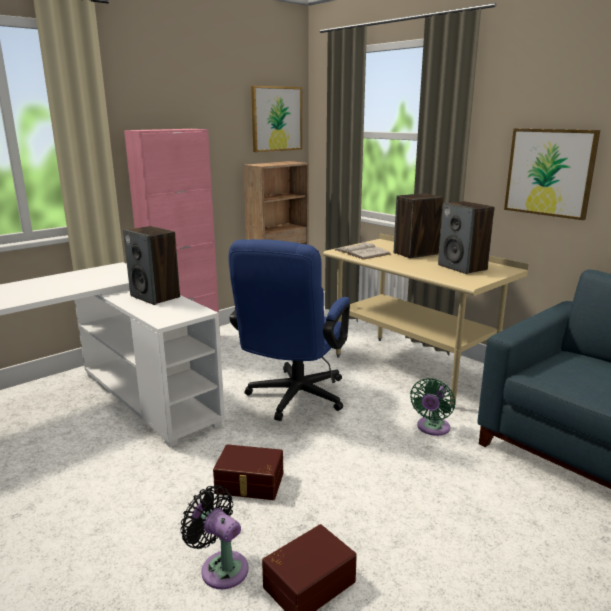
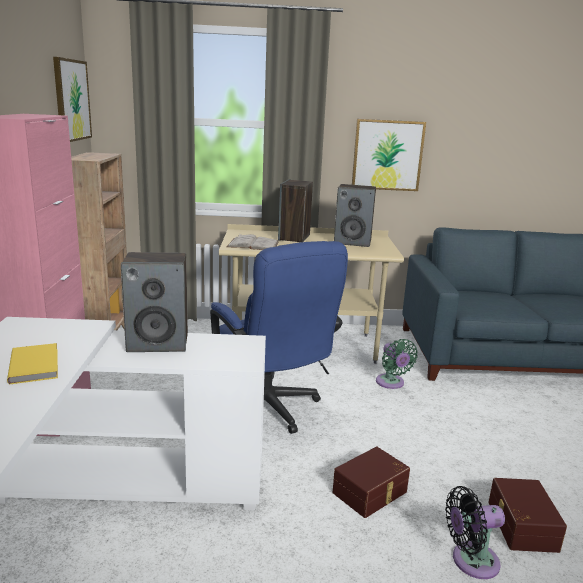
camera: 50 degrees left, 0 degrees up
none -> yellow book [7,343,58,384]

